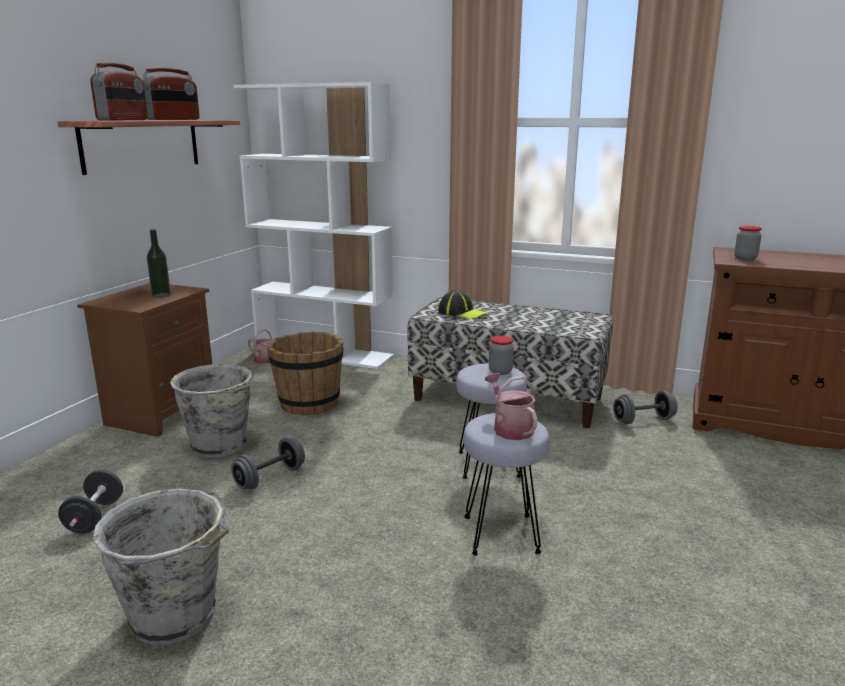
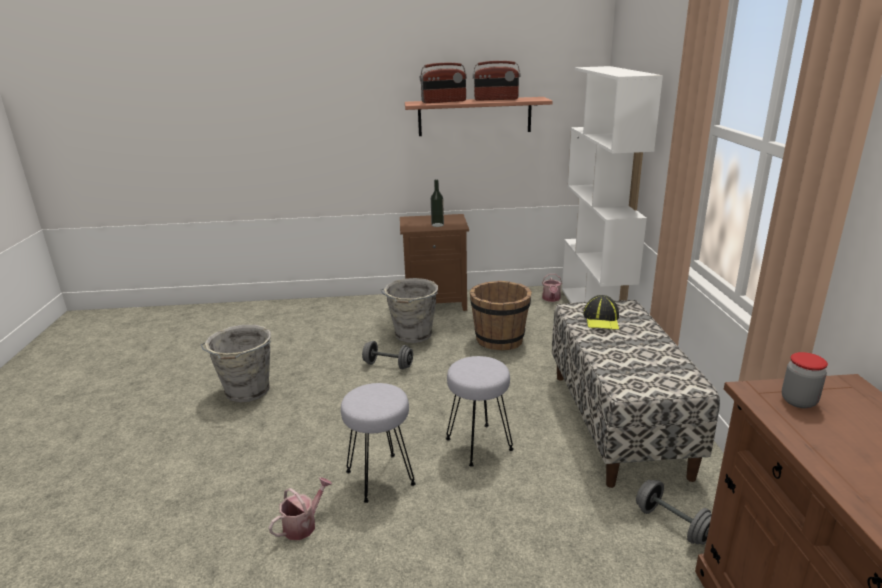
camera: 65 degrees right, 5 degrees up
black dumbbell [58,470,123,533] -> none
watering can [485,373,538,440] -> watering can moved to [269,478,332,540]
jar [489,336,514,375] -> none

